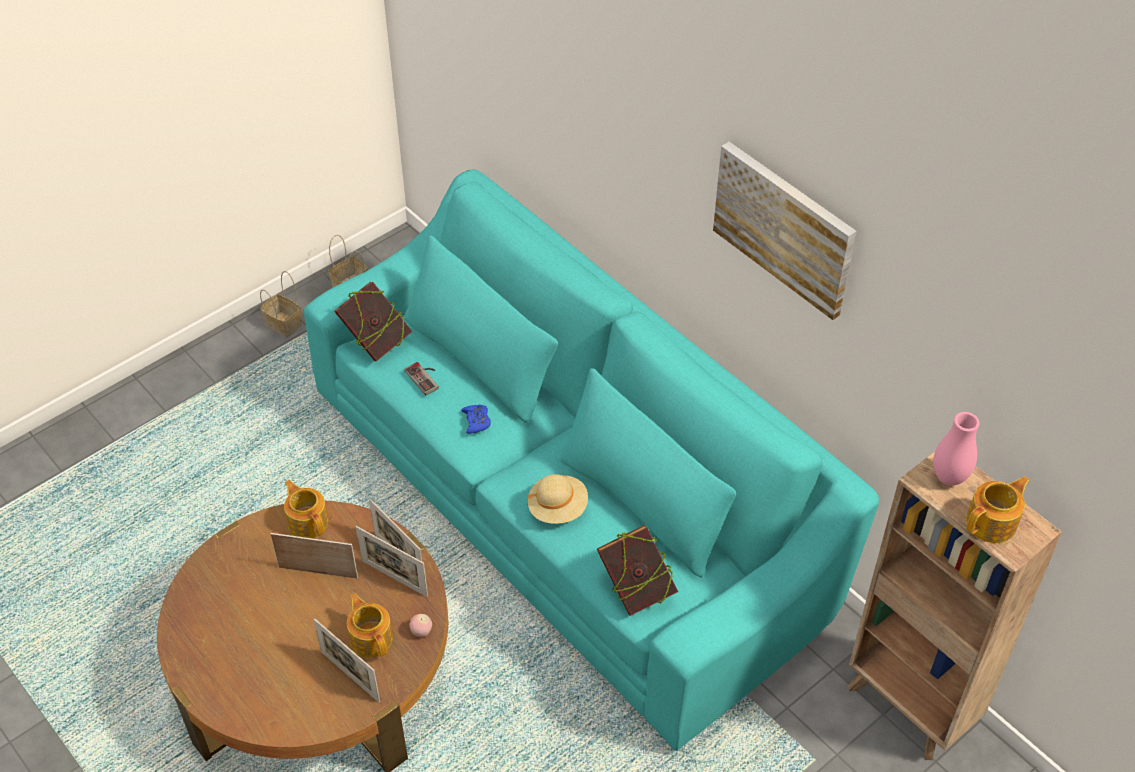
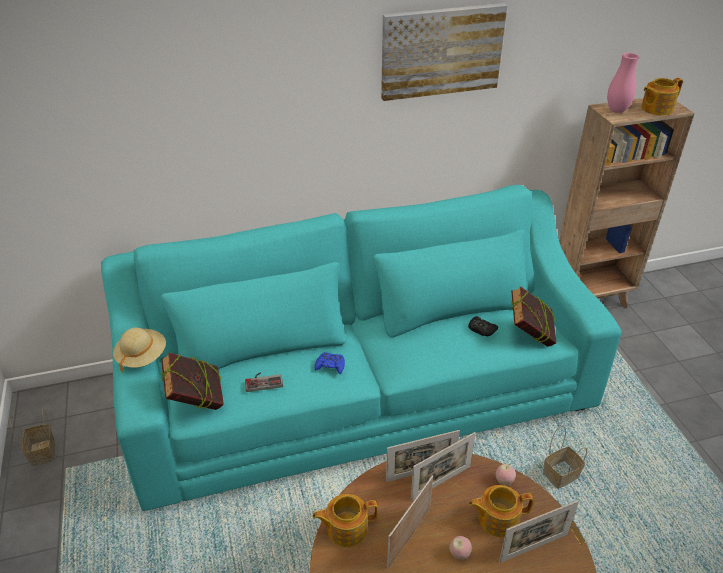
camera: 65 degrees left, 10 degrees down
basket [260,271,302,338] -> basket moved to [543,425,587,489]
beige hat [527,474,588,524] -> beige hat moved to [113,328,166,372]
teapot [966,476,1030,543] -> teapot turned 105 degrees counterclockwise [641,78,683,115]
none -> apple [449,536,472,560]
none -> black game controller [468,316,498,336]

